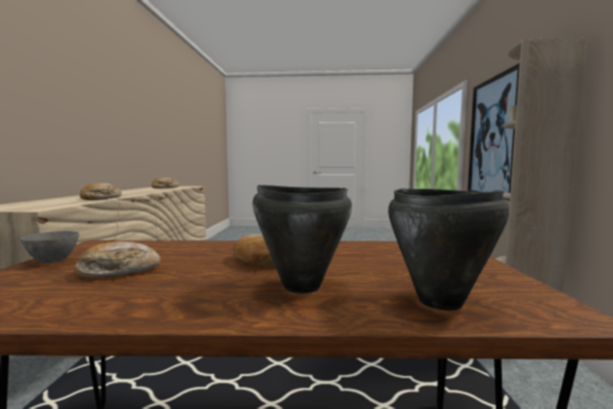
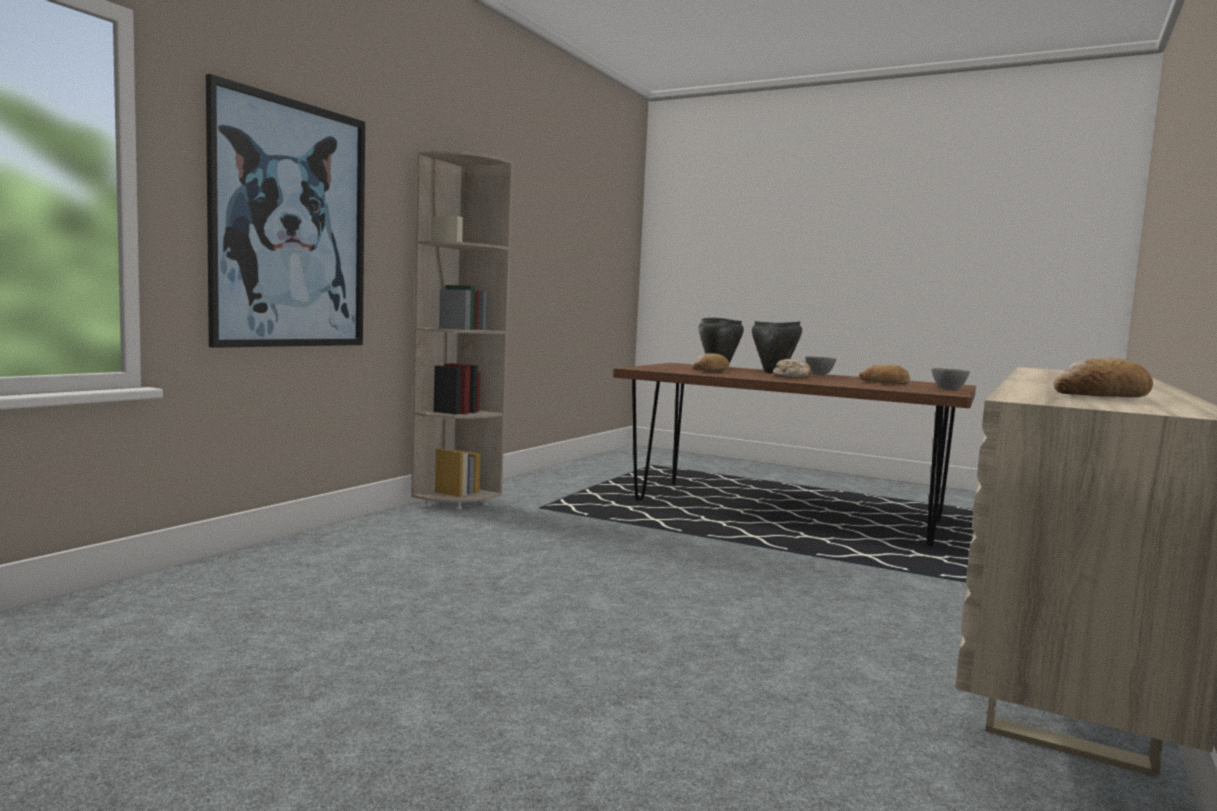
camera: 155 degrees left, 0 degrees up
bread [80,183,122,200] -> bread moved to [692,353,730,371]
none -> grey bowl [805,356,836,375]

